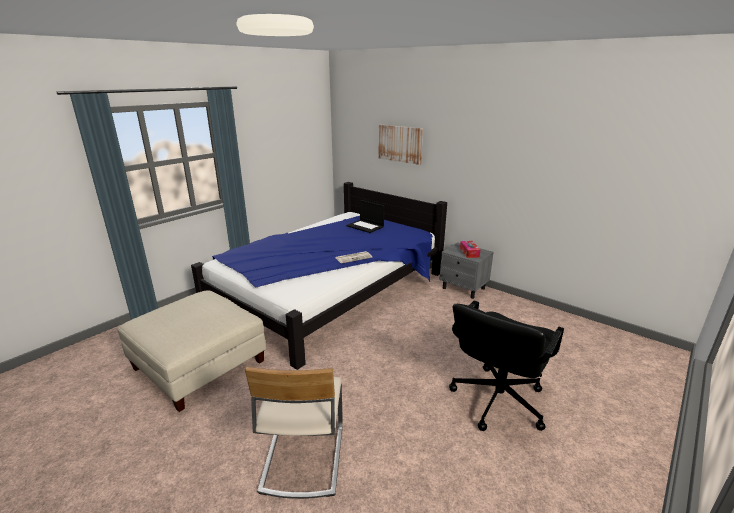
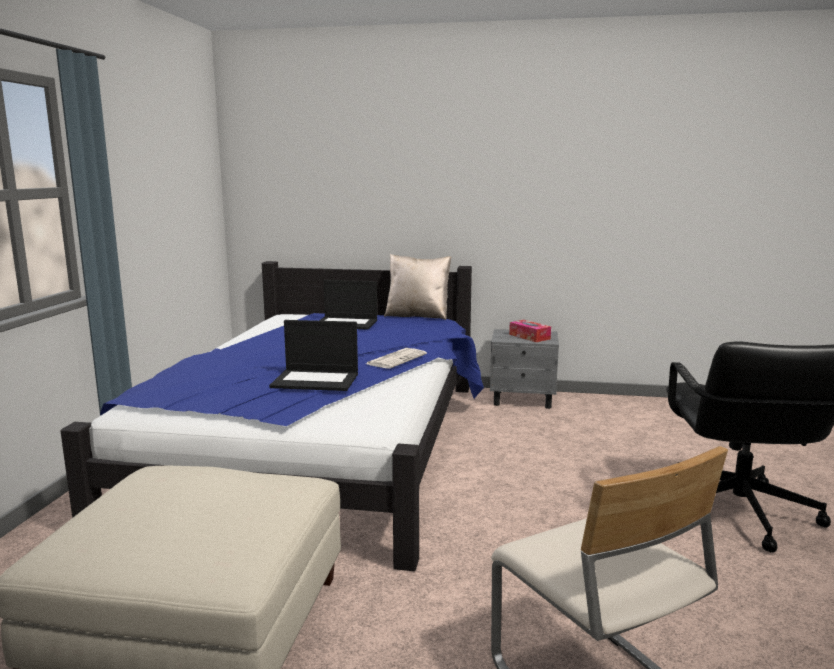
camera: 30 degrees left, 10 degrees down
picture [379,125,423,165] -> none
none -> laptop [269,320,358,391]
none -> beige pillow [384,254,451,320]

